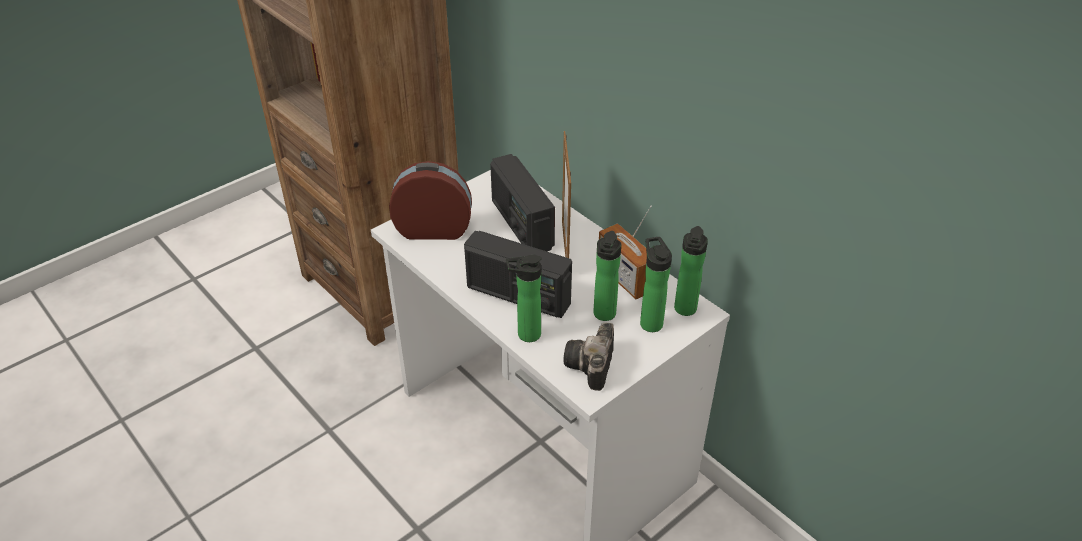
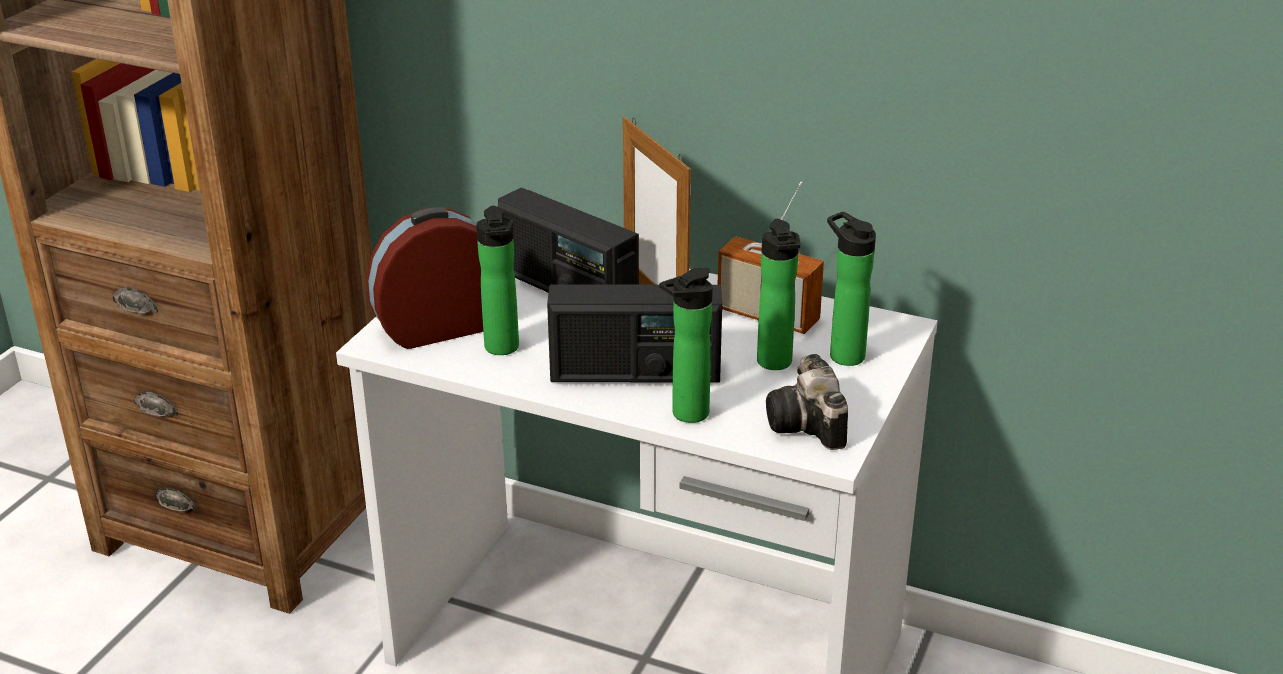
camera: 25 degrees left, 10 degrees down
bottle [674,226,708,316] -> bottle moved to [476,206,519,355]

